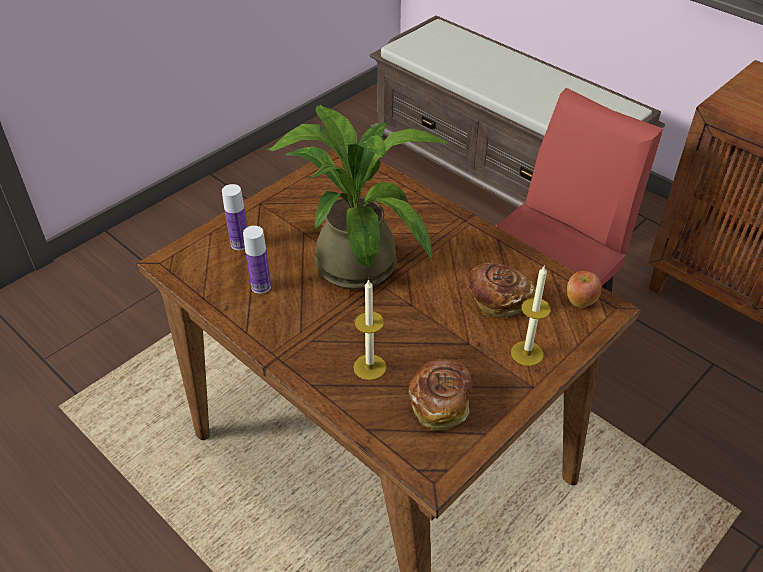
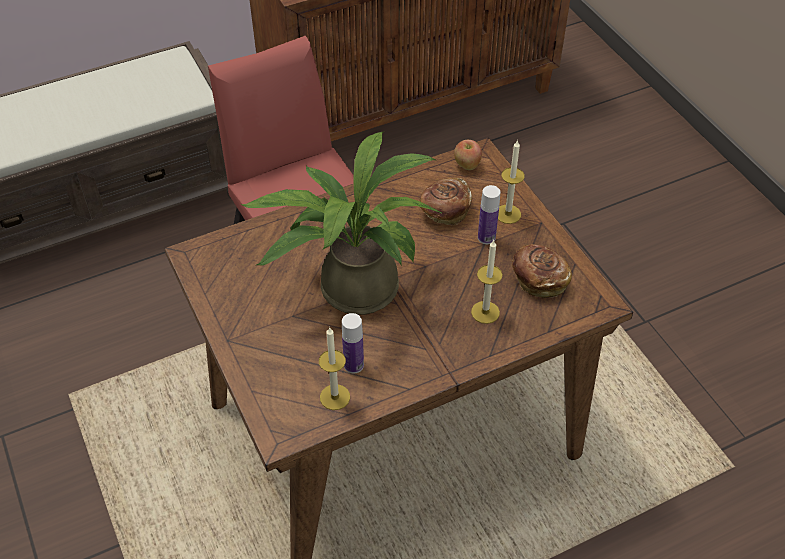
camera: 70 degrees left, 5 degrees up
bottle [222,184,247,250] -> bottle moved to [478,185,500,244]
none -> candle [319,327,350,410]

